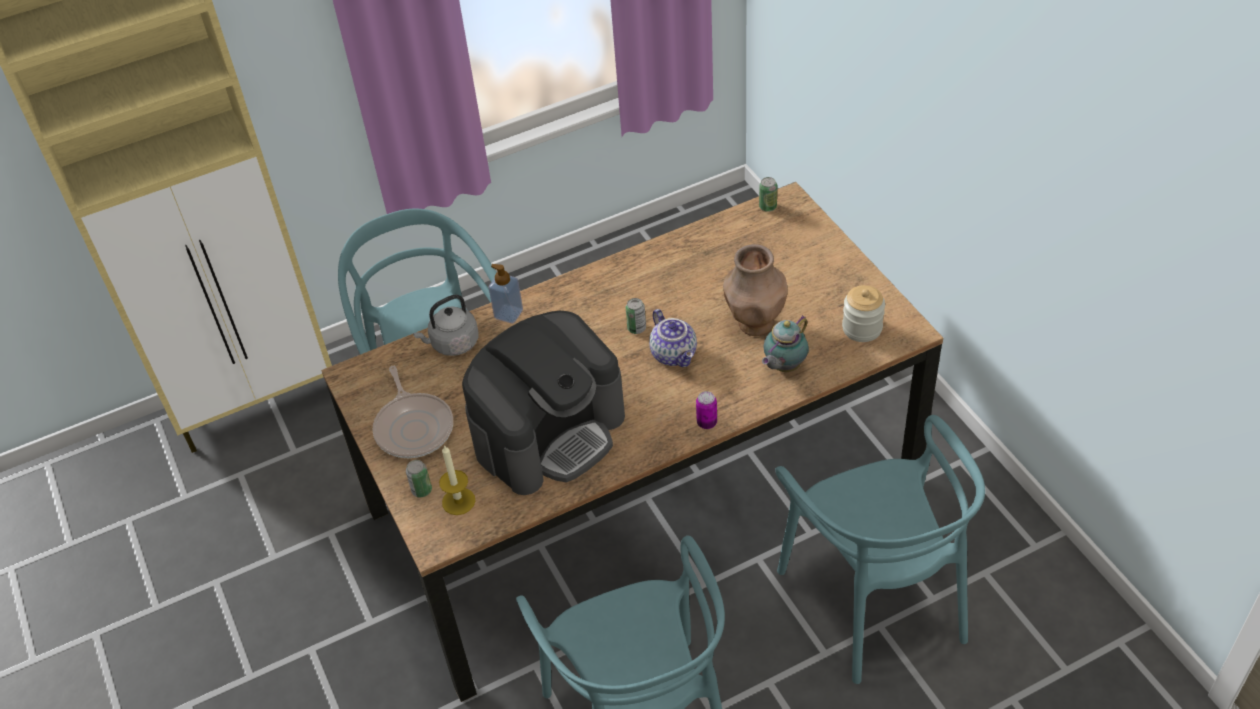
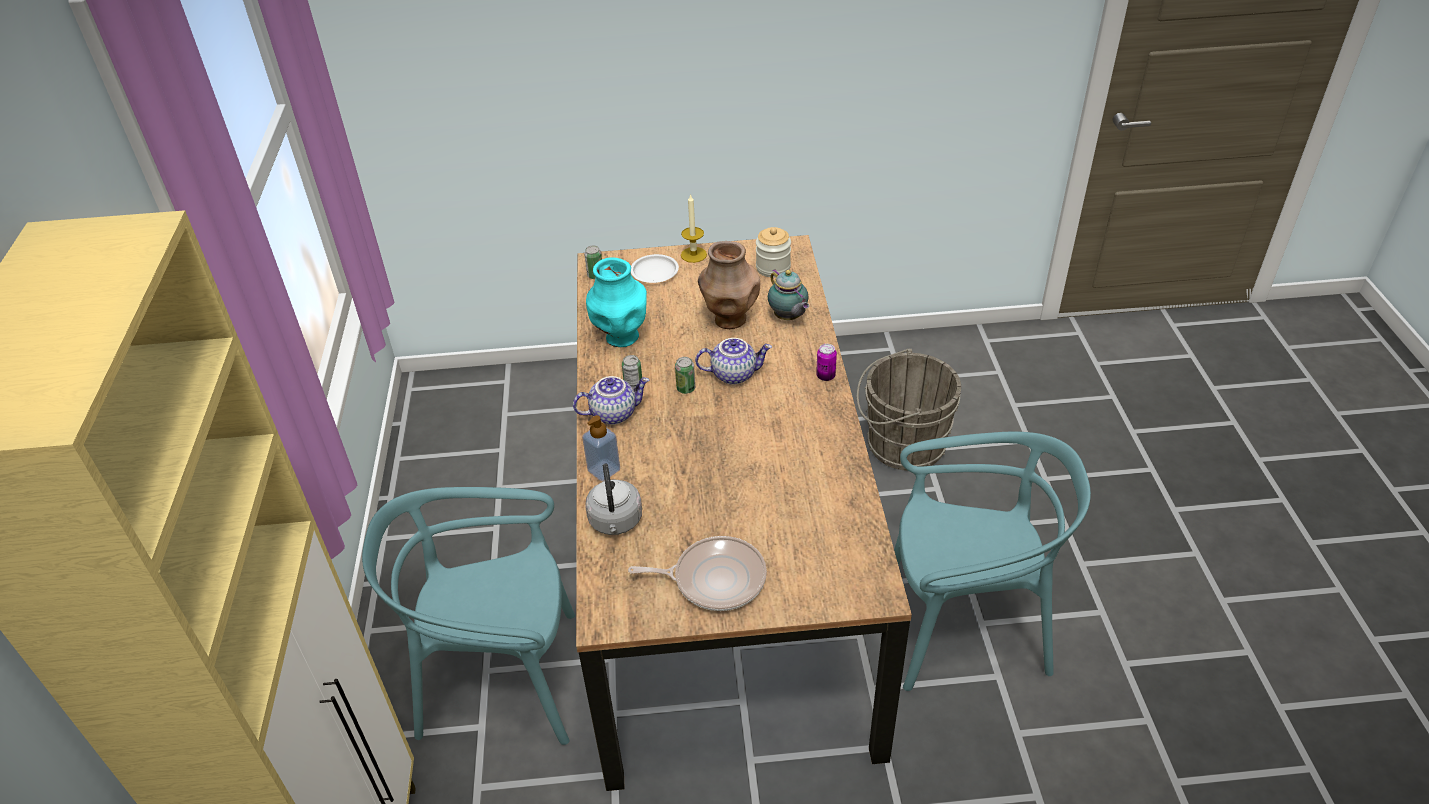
camera: 70 degrees left, 5 degrees down
can [406,460,432,497] -> can moved to [622,355,642,388]
candle [439,445,475,515] -> candle moved to [681,194,707,263]
coffee machine [462,311,625,495] -> none
turquoise chair [775,415,985,684] -> grey bucket [857,349,961,471]
none -> teapot [573,376,649,425]
none -> turquoise vase [586,257,647,347]
none -> white plate [631,254,679,283]

